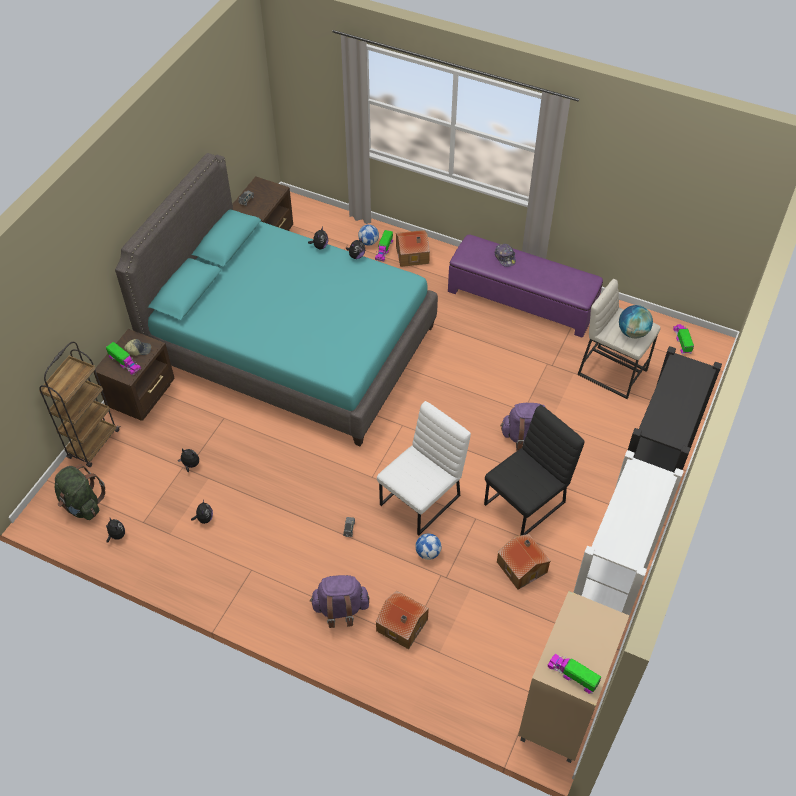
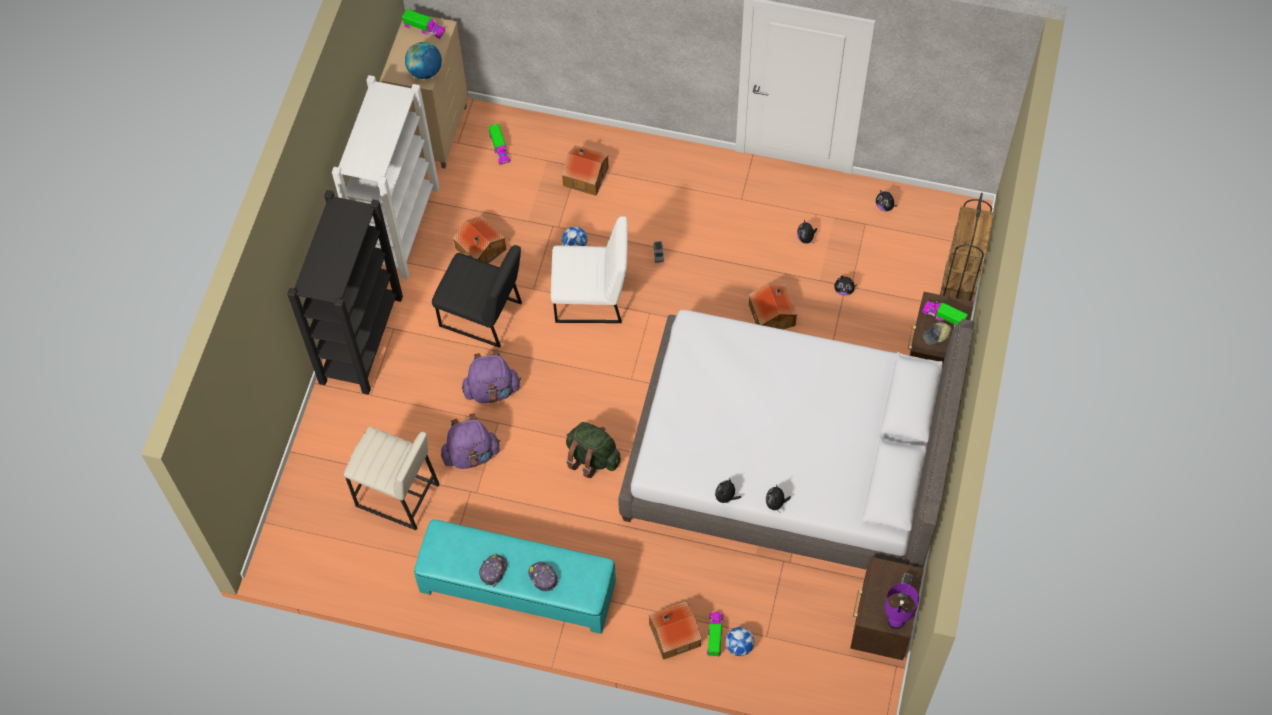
camera: 170 degrees right, 10 degrees up
green backpack [55,465,105,520] -> green backpack moved to [566,422,621,478]
turquoise bed [115,153,438,446] -> grey bed [618,310,974,570]
purple backpack [310,575,369,628] -> purple backpack moved to [441,413,500,469]
white chair [377,401,471,535] -> white chair turned 120 degrees counterclockwise [551,216,628,323]
purple bench [448,234,603,338] -> turquoise bench [414,519,616,634]
black chair [484,405,585,536] -> black chair turned 105 degrees counterclockwise [432,245,522,348]
globe [619,305,653,338] -> globe moved to [405,42,442,79]
toy truck [673,324,694,354] -> toy truck moved to [489,124,510,165]
none -> cap [479,554,507,586]
none -> toy house [749,283,798,329]
none -> purple table lamp [885,583,919,629]

